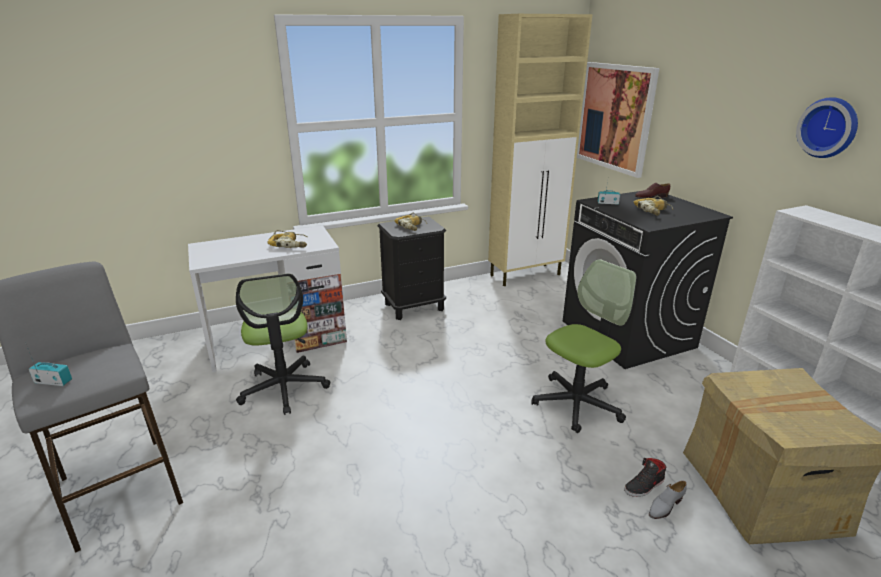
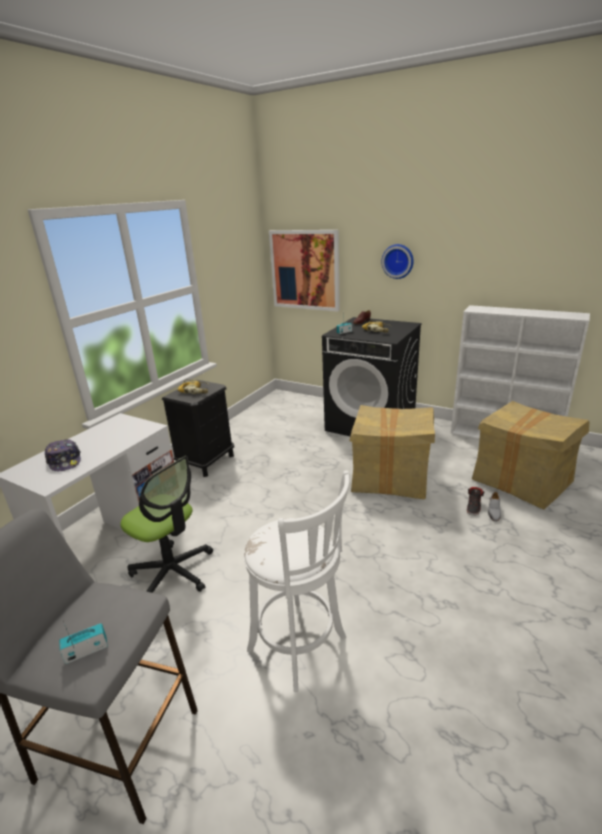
camera: 35 degrees left, 0 degrees up
power drill [267,230,307,248] -> none
beige cabinet [488,14,593,286] -> none
office chair [531,259,637,433] -> cardboard box [349,405,435,499]
wall clock [796,97,858,158] -> wall clock moved to [381,244,414,279]
none -> cap [45,439,81,471]
none -> white stool [244,470,350,692]

